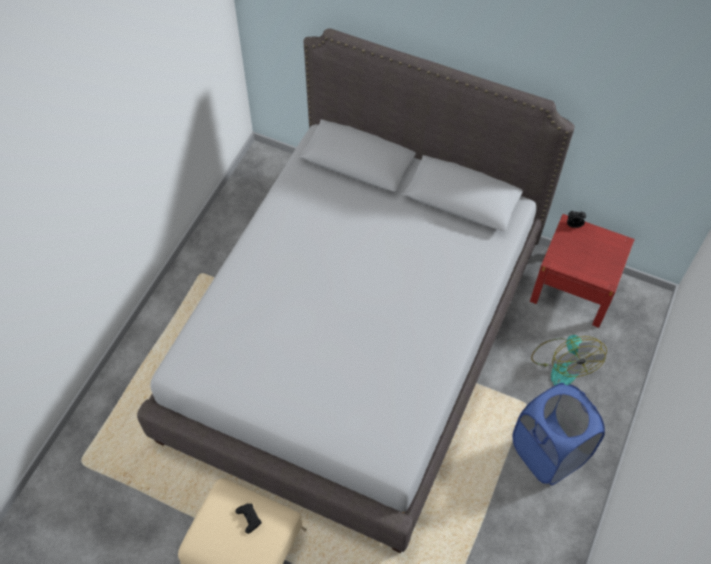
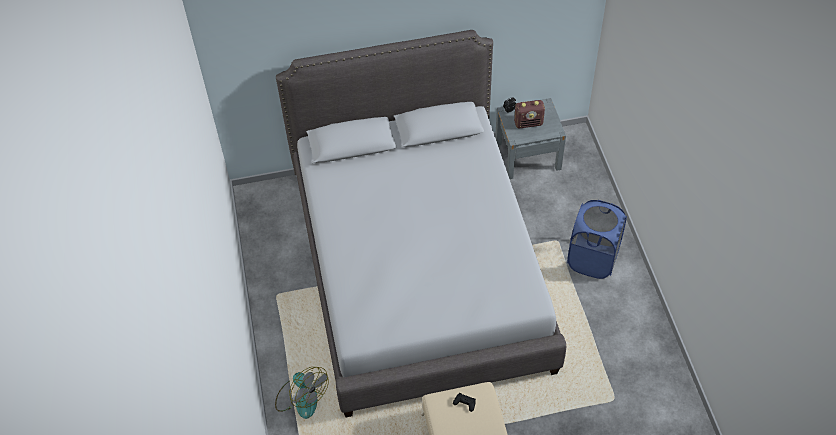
camera: 35 degrees left, 5 degrees down
red nightstand [530,214,635,328] -> grey nightstand [495,98,566,179]
fan [531,335,607,386] -> fan moved to [275,367,329,419]
none -> radio [514,100,545,128]

